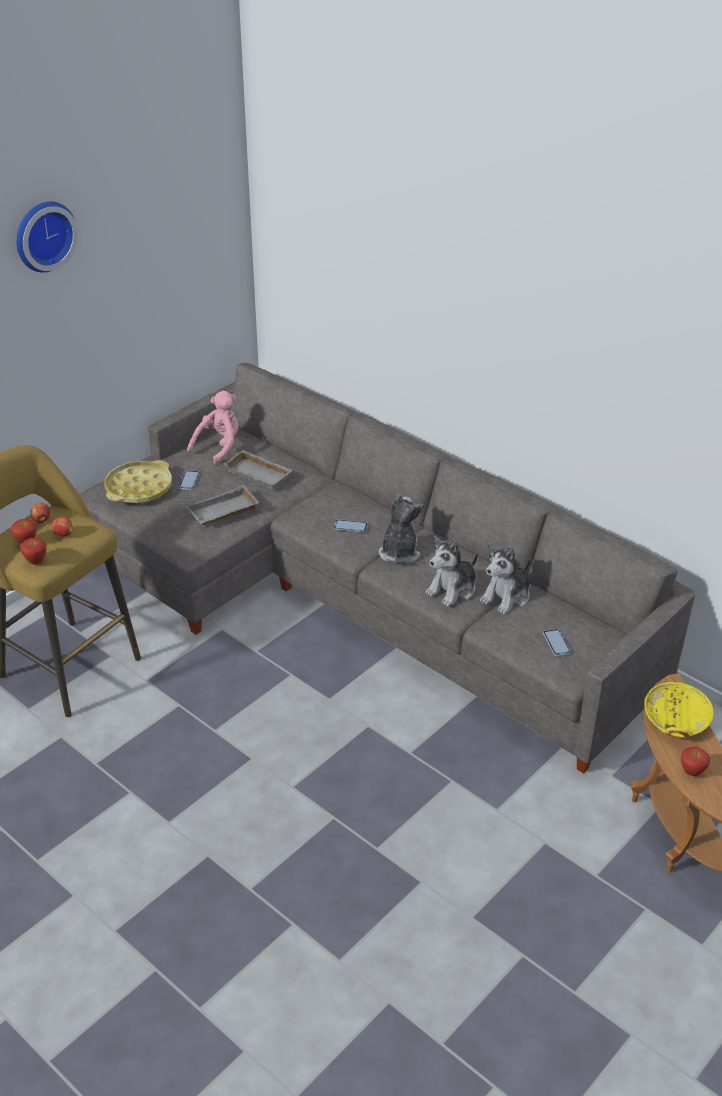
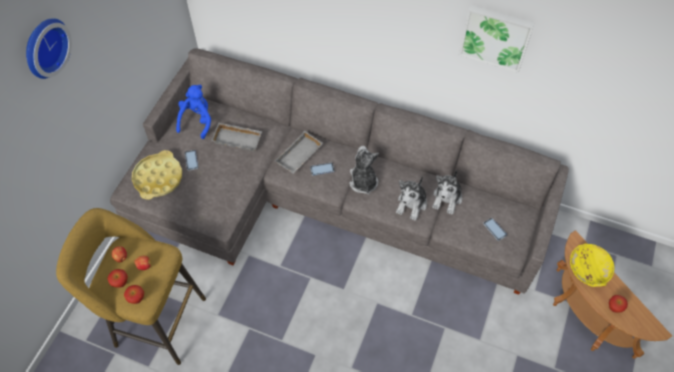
camera: 20 degrees left, 20 degrees up
grey tray [186,485,260,525] -> grey tray moved to [275,131,323,174]
pink plush toy [187,391,239,465] -> blue plush toy [176,85,211,139]
none -> picture [459,5,535,73]

